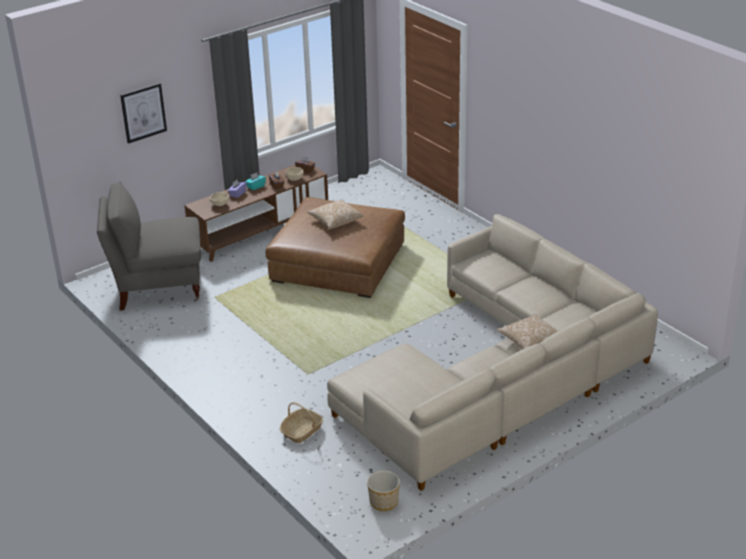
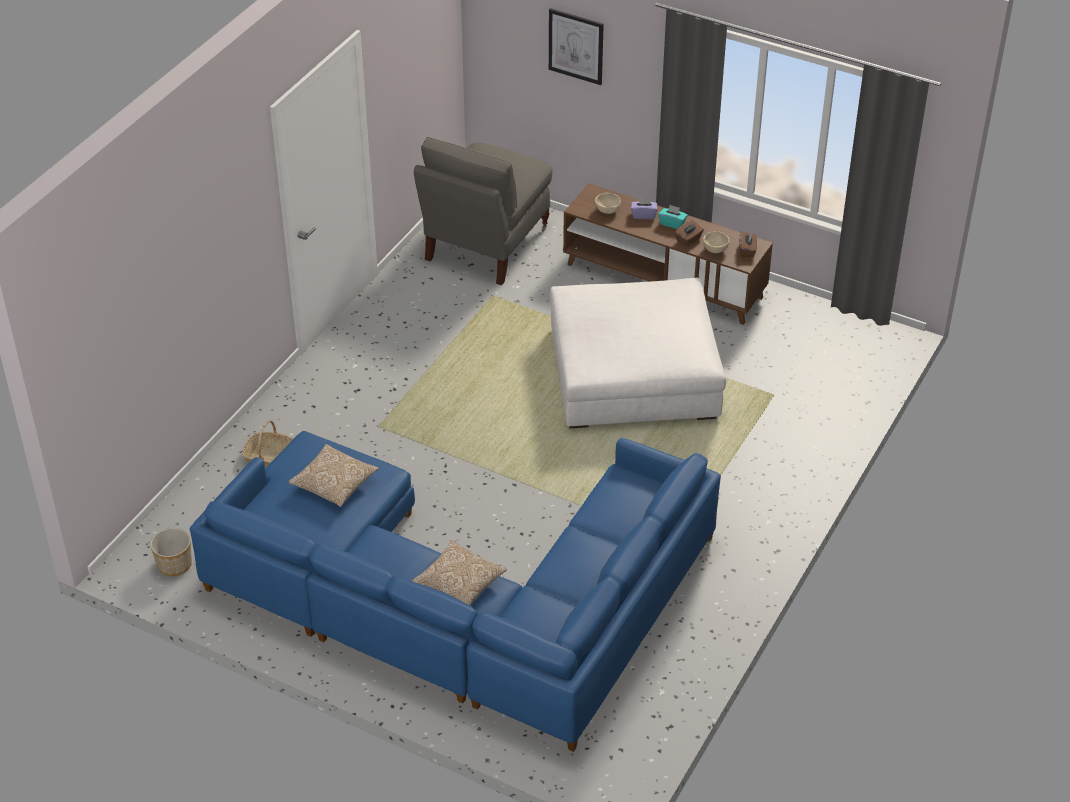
camera: 65 degrees right, 10 degrees up
grey armchair [97,181,202,311] -> grey armchair turned 120 degrees counterclockwise [414,137,552,285]
brown ottoman [265,197,405,298] -> white ottoman [550,278,726,428]
pillow [307,200,363,229] -> pillow moved to [288,444,379,507]
beige sofa [327,214,658,491] -> blue sofa [190,431,721,752]

